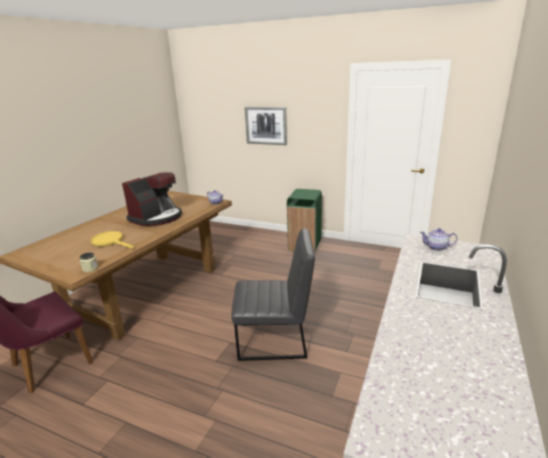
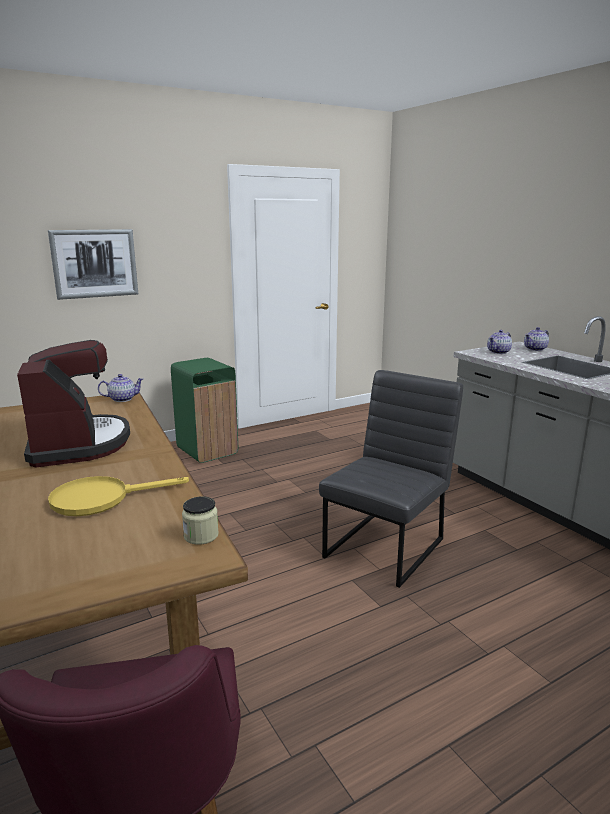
camera: 55 degrees left, 5 degrees down
none -> teapot [524,327,549,351]

